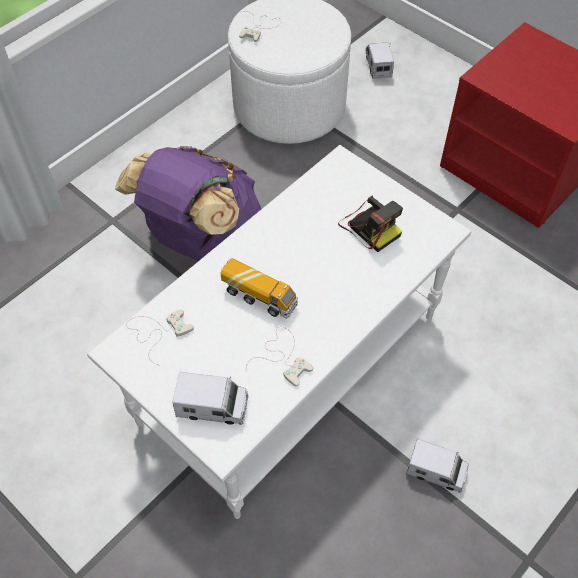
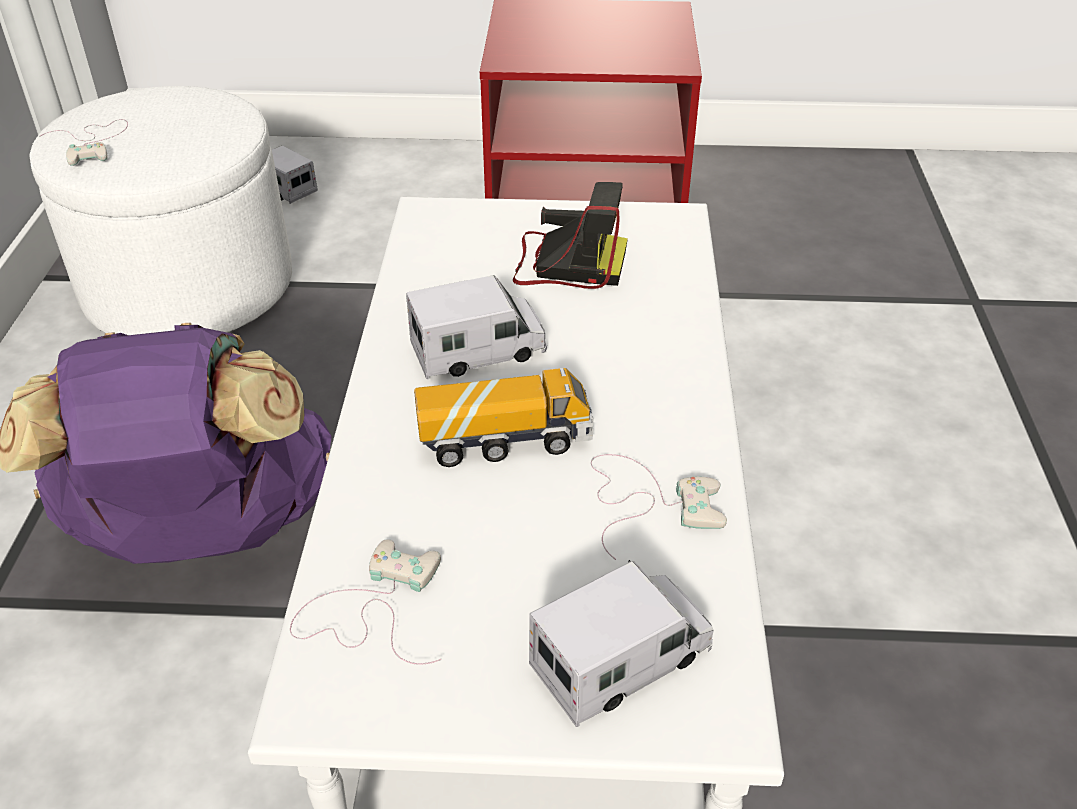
camera: 40 degrees left, 15 degrees down
toy truck [406,439,469,493] -> toy truck moved to [406,275,547,379]

